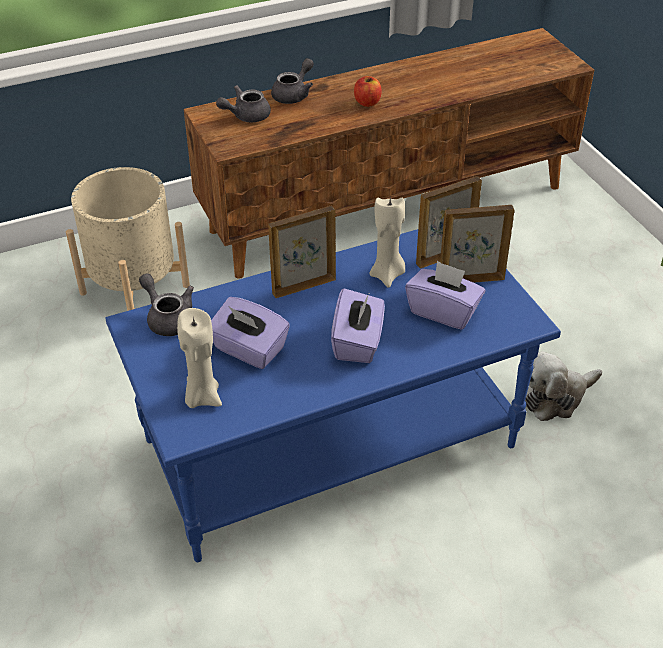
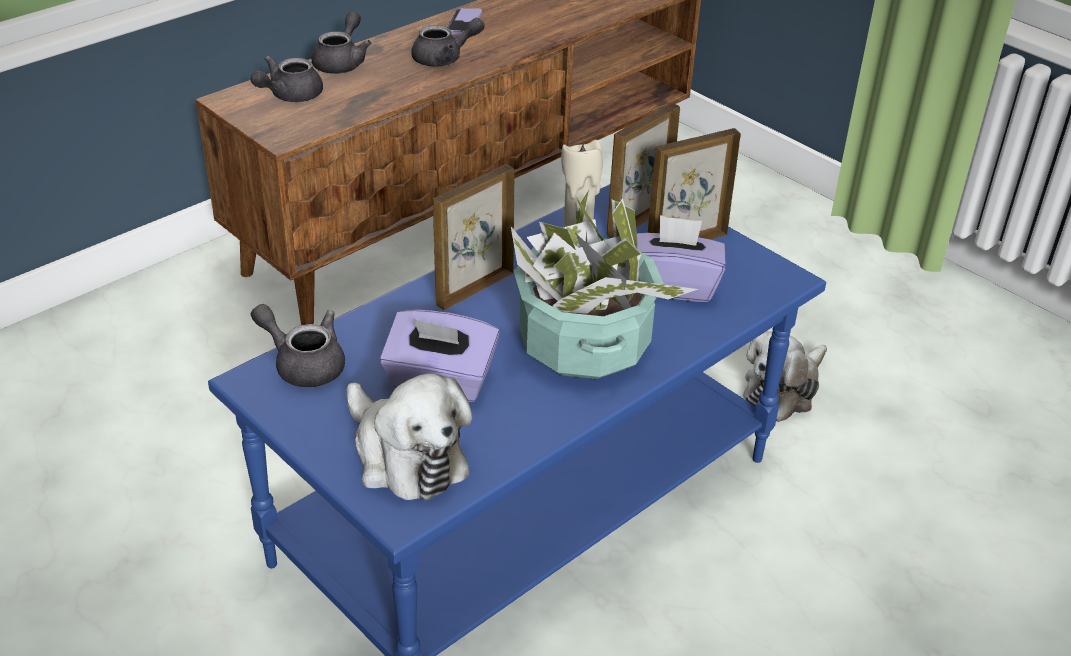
camera: 20 degrees left, 5 degrees down
beige planter [66,167,190,311] -> none
beige candle [177,308,222,408] -> plush toy [347,373,472,501]
purple tissue box [331,288,385,363] -> potted plant [511,188,698,379]
apple [354,76,382,107] -> grey teapot [411,18,485,67]
none -> phone [447,8,482,35]

